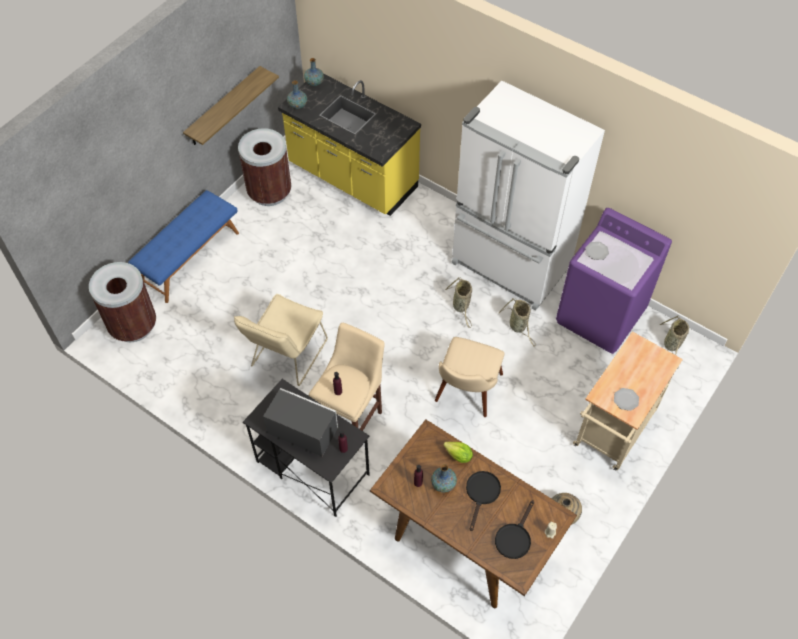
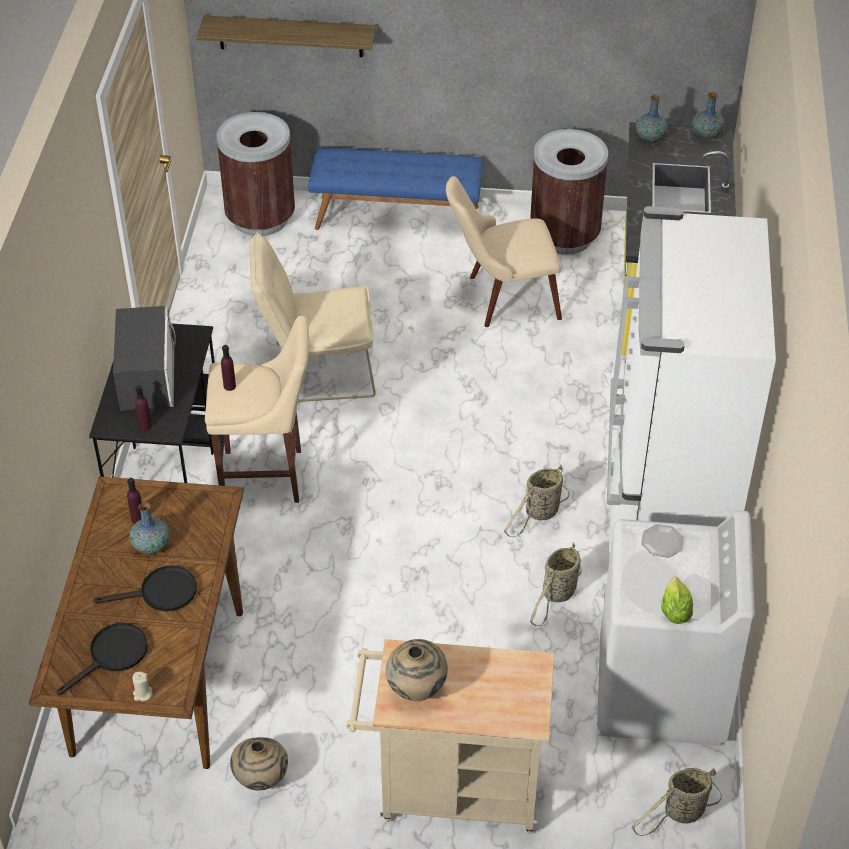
camera: 60 degrees right, 10 degrees down
shelf [183,66,279,145] -> shelf moved to [196,15,376,57]
beige chair [435,337,505,417] -> beige chair moved to [446,176,562,327]
lettuce [443,442,473,463] -> lettuce moved to [661,577,693,624]
black frying pan [495,500,534,559] -> black frying pan turned 135 degrees clockwise [57,623,148,695]
purple washing machine [556,208,672,354] -> white washing machine [597,510,755,746]
plate [614,388,639,411] -> beige vase [386,639,448,701]

